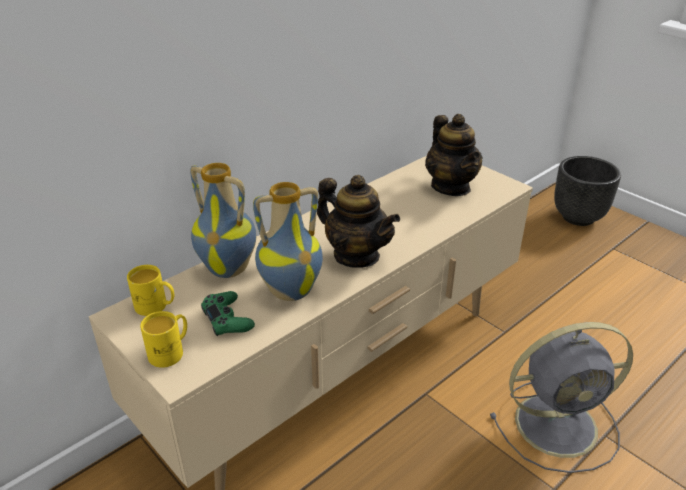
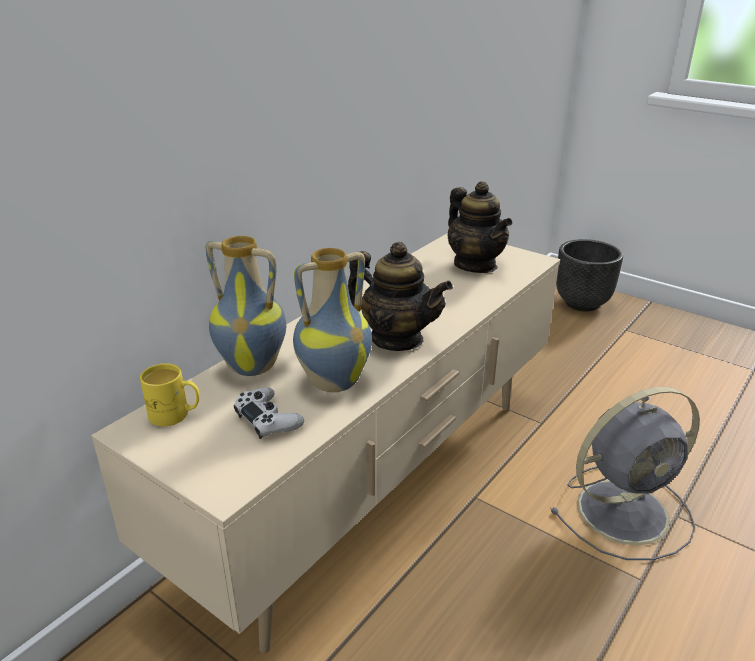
camera: 10 degrees left, 5 degrees down
yellow mug [140,311,187,368] -> none
green game controller [201,291,255,336] -> white game controller [234,387,304,439]

